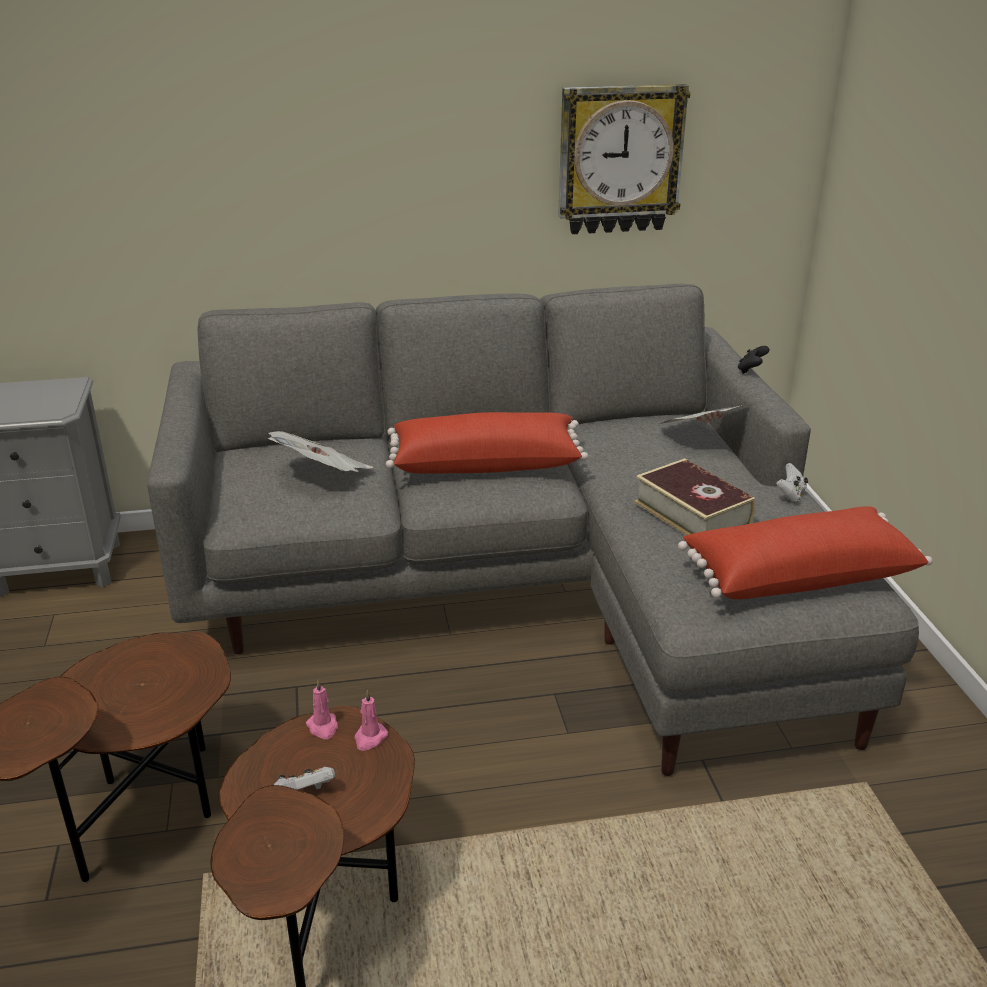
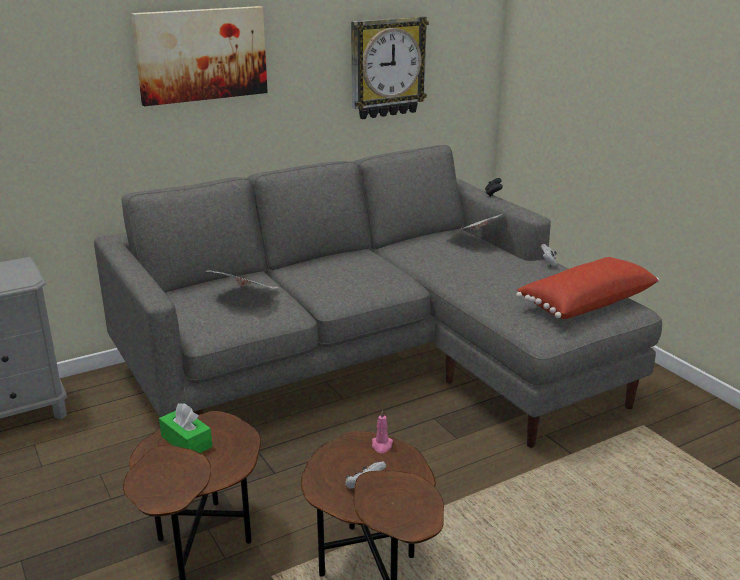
camera: 20 degrees left, 5 degrees down
pink candle [306,680,338,739] -> none
red pillow [386,412,588,474] -> none
book [634,458,756,535] -> none
none -> picture [131,6,268,106]
none -> green tissue box [159,403,213,453]

